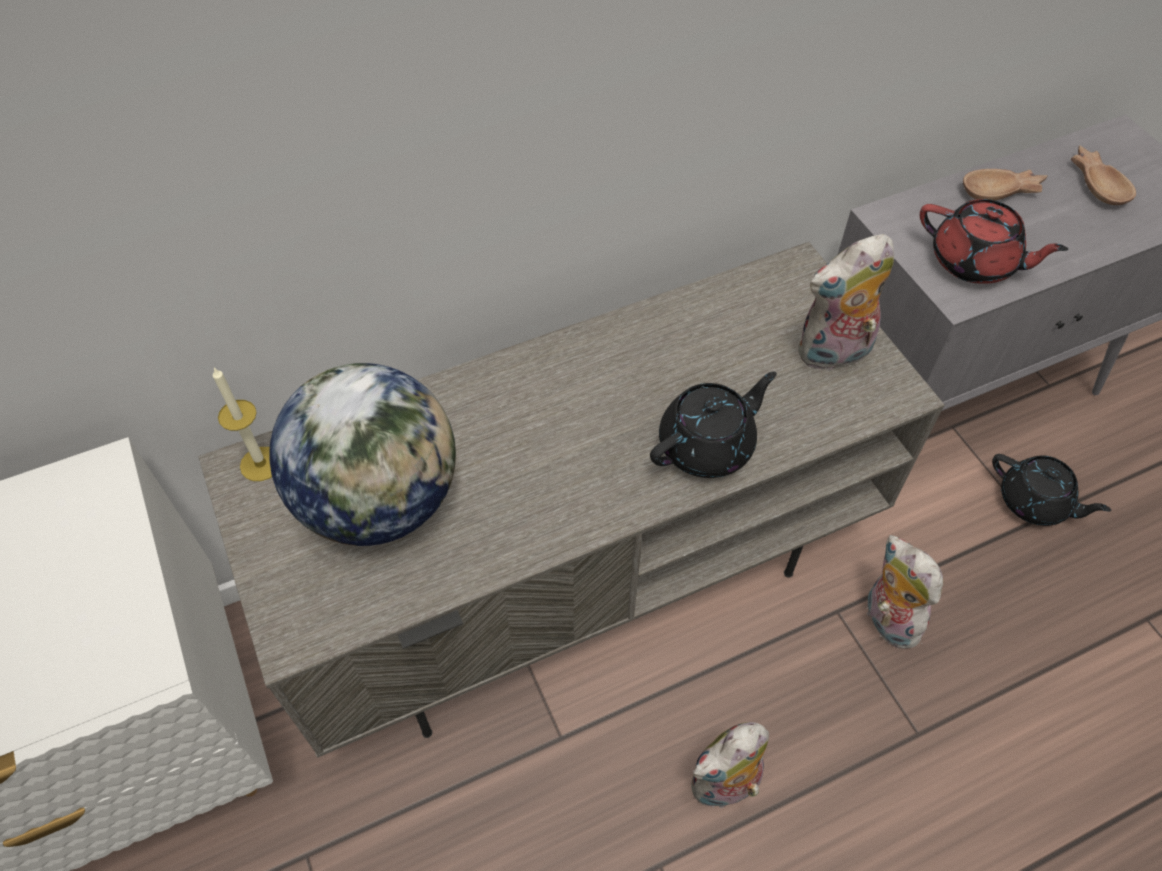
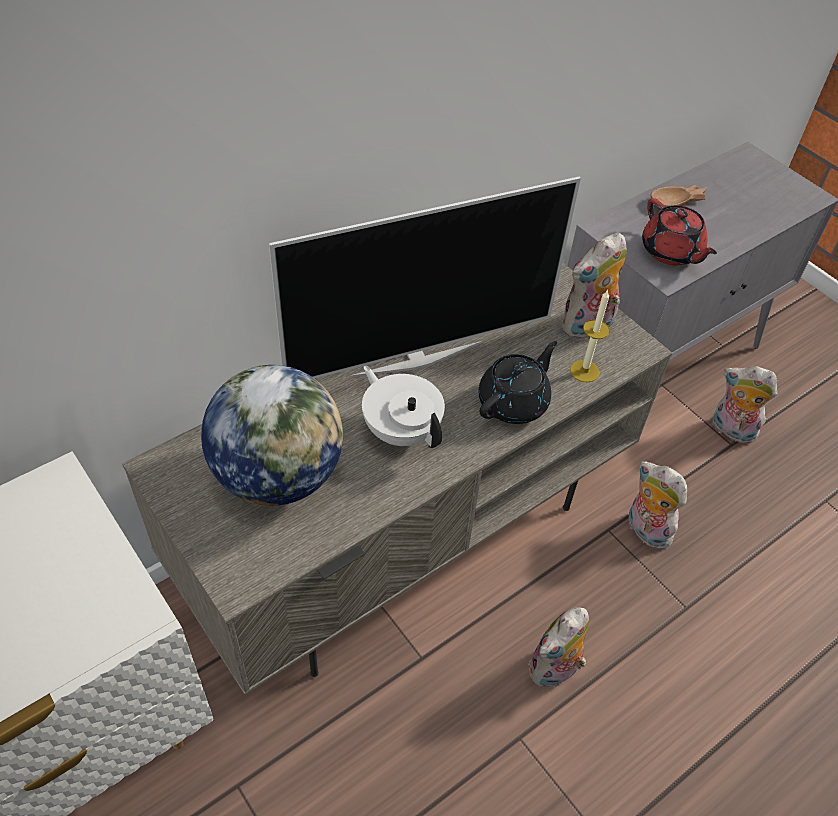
camera: 15 degrees left, 5 degrees down
candle [213,367,272,481] -> candle moved to [570,290,610,382]
red teapot [920,199,1068,284] -> red teapot turned 45 degrees clockwise [642,198,717,265]
black teapot [992,454,1112,526] -> plush toy [712,366,777,443]
brown bowl [1071,145,1136,205] -> none
none -> television [269,177,581,378]
none -> white teapot [362,366,445,448]

